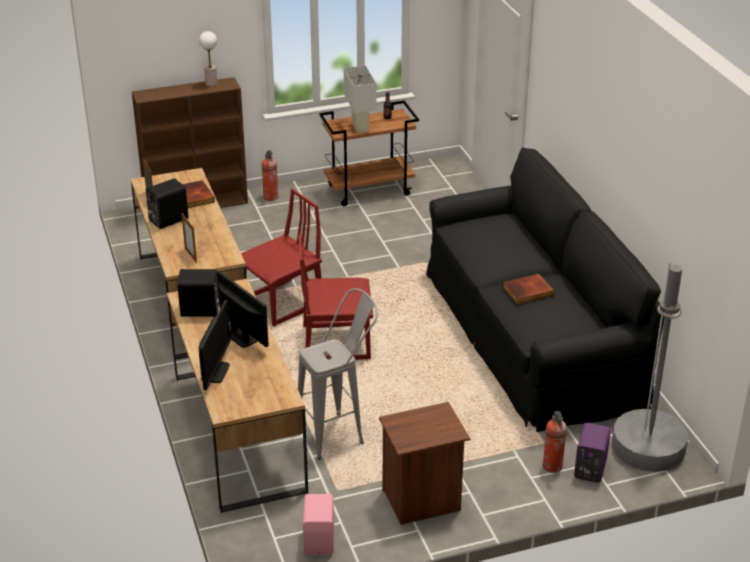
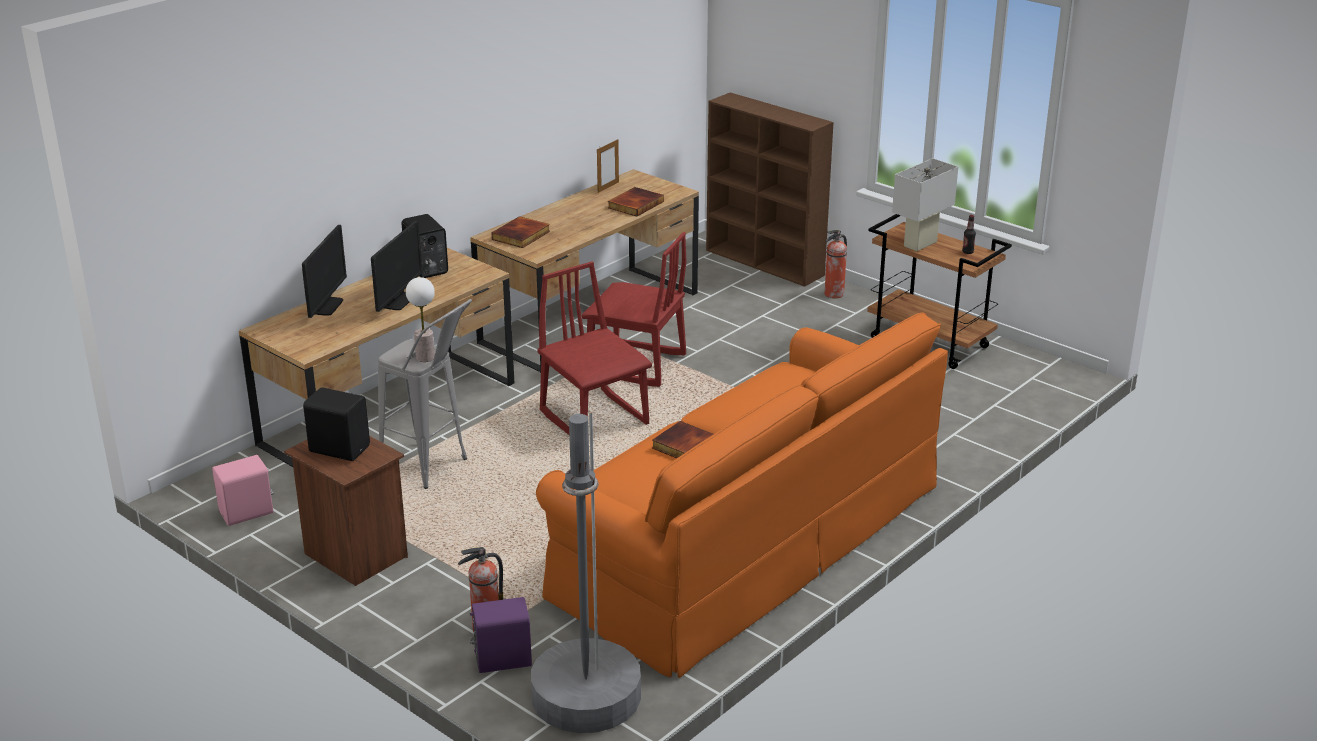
camera: 60 degrees right, 5 degrees down
black speaker [146,179,189,229] -> black speaker moved to [303,387,370,461]
picture frame [182,214,197,263] -> book [492,216,550,248]
table lamp [199,31,217,86] -> table lamp moved to [406,277,435,362]
monitor [199,300,231,390] -> monitor turned 60 degrees counterclockwise [302,225,347,318]
black sofa [426,147,665,432] -> orange sofa [536,312,948,678]

